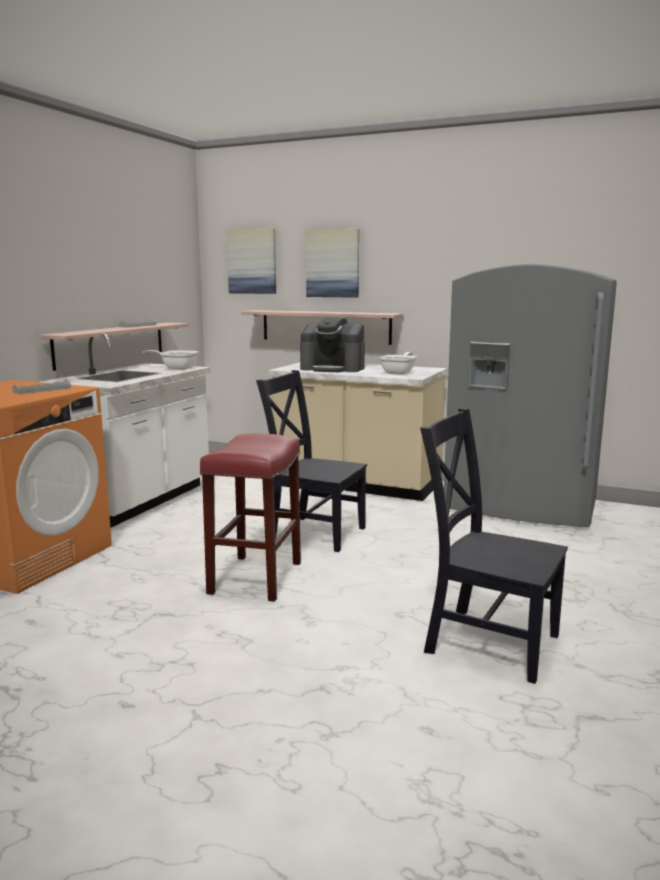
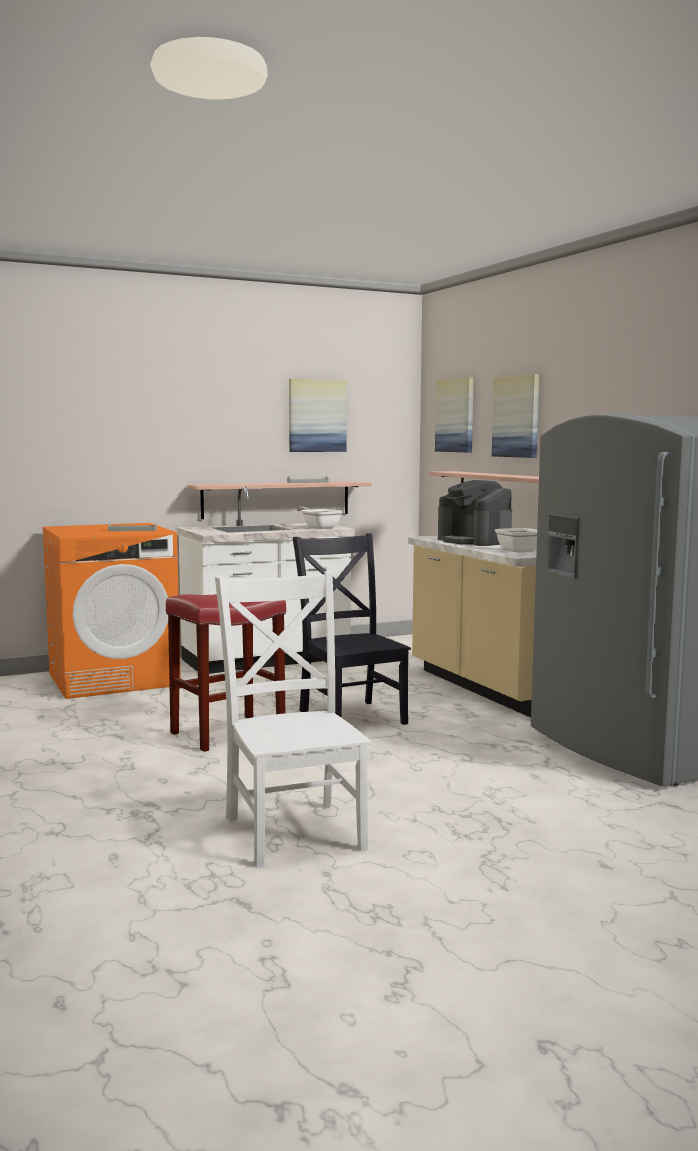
camera: 40 degrees right, 5 degrees down
black chair [420,408,568,684] -> white chair [215,571,372,868]
none -> picture [289,379,347,452]

